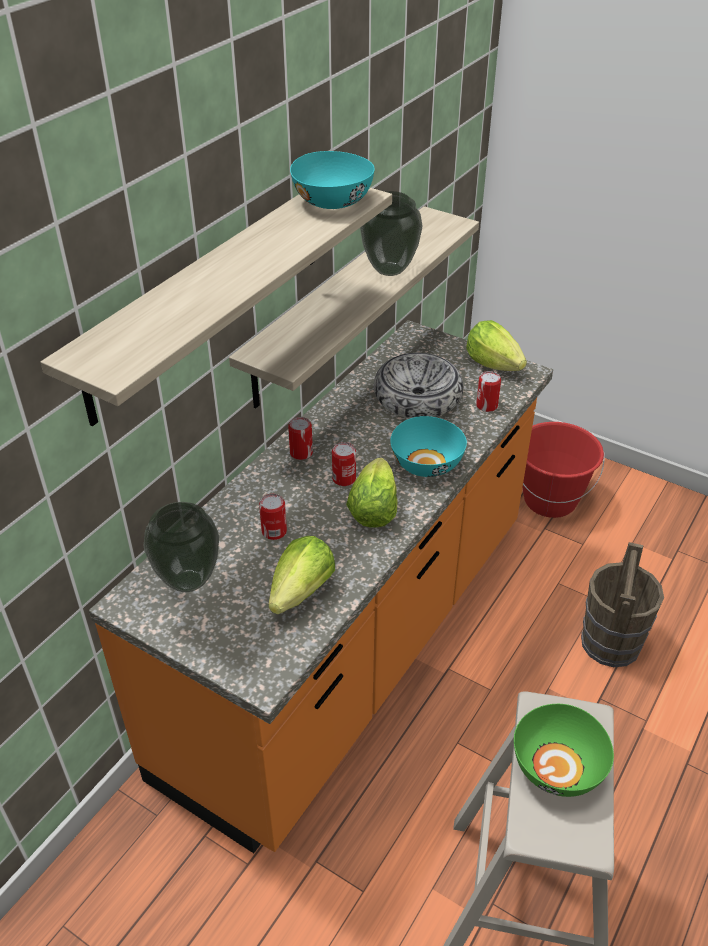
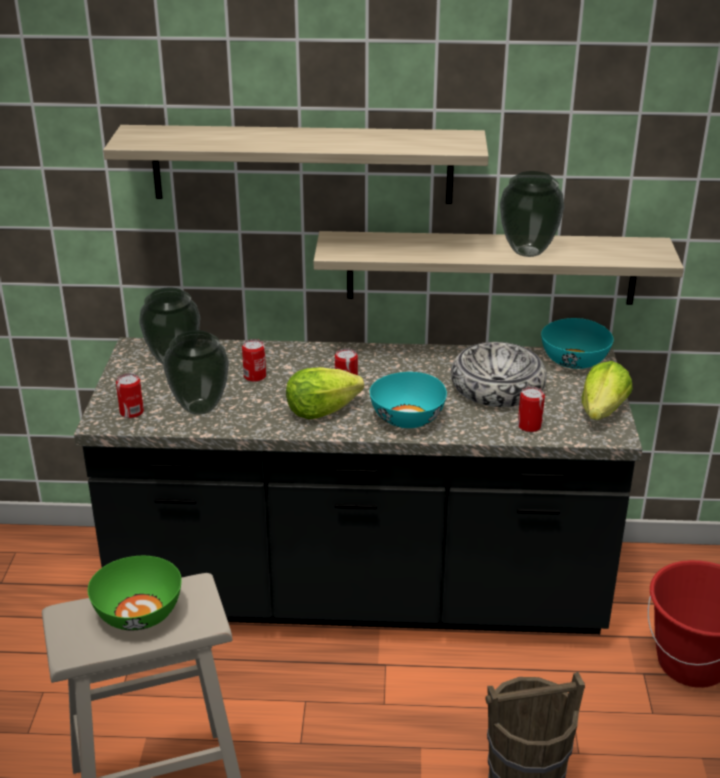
camera: 60 degrees right, 10 degrees down
orange counter [89,320,553,853] -> black counter [74,337,642,634]
lettuce [268,536,335,615] -> vase [164,330,229,415]
can [288,417,313,460] -> can moved to [116,373,144,418]
turquoise bowl [290,151,375,209] -> turquoise bowl moved to [541,318,614,369]

